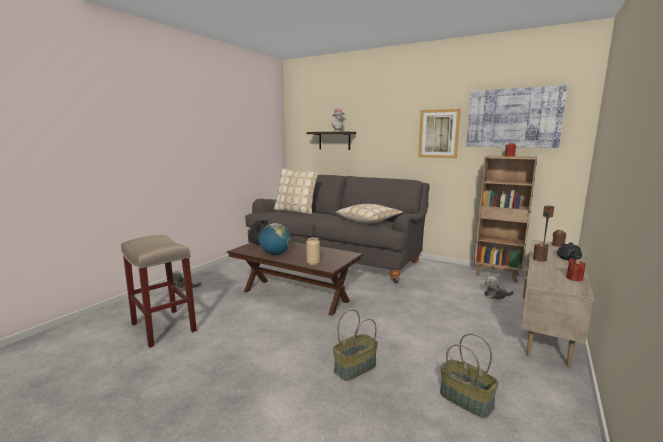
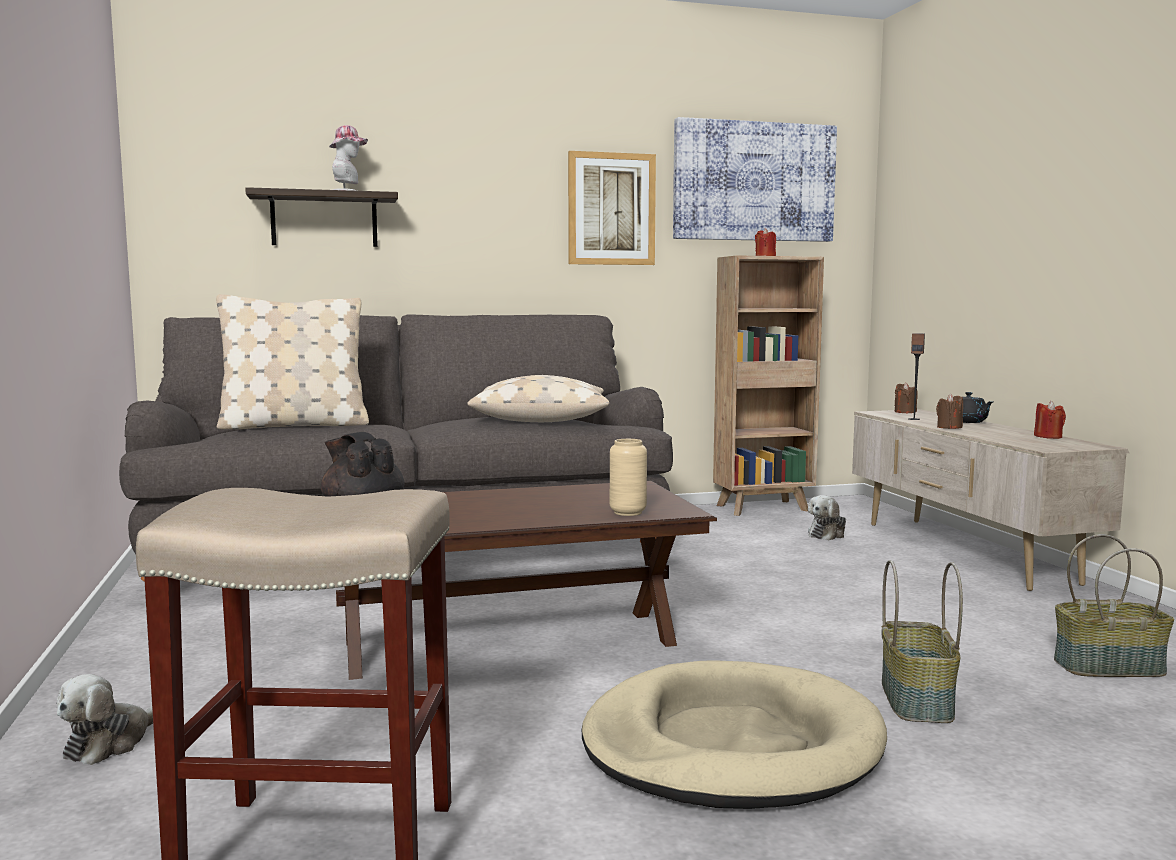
camera: 45 degrees left, 5 degrees down
globe [259,223,291,255] -> none
none -> beige dog bed [582,660,887,809]

